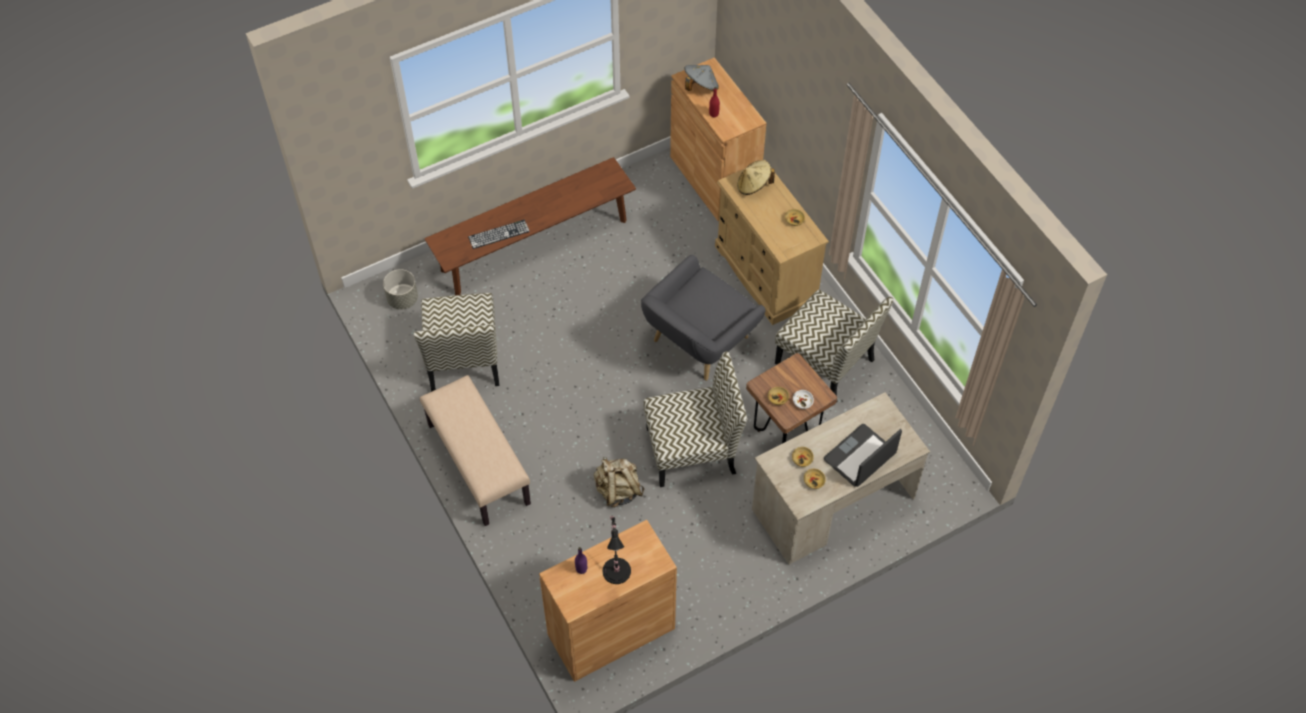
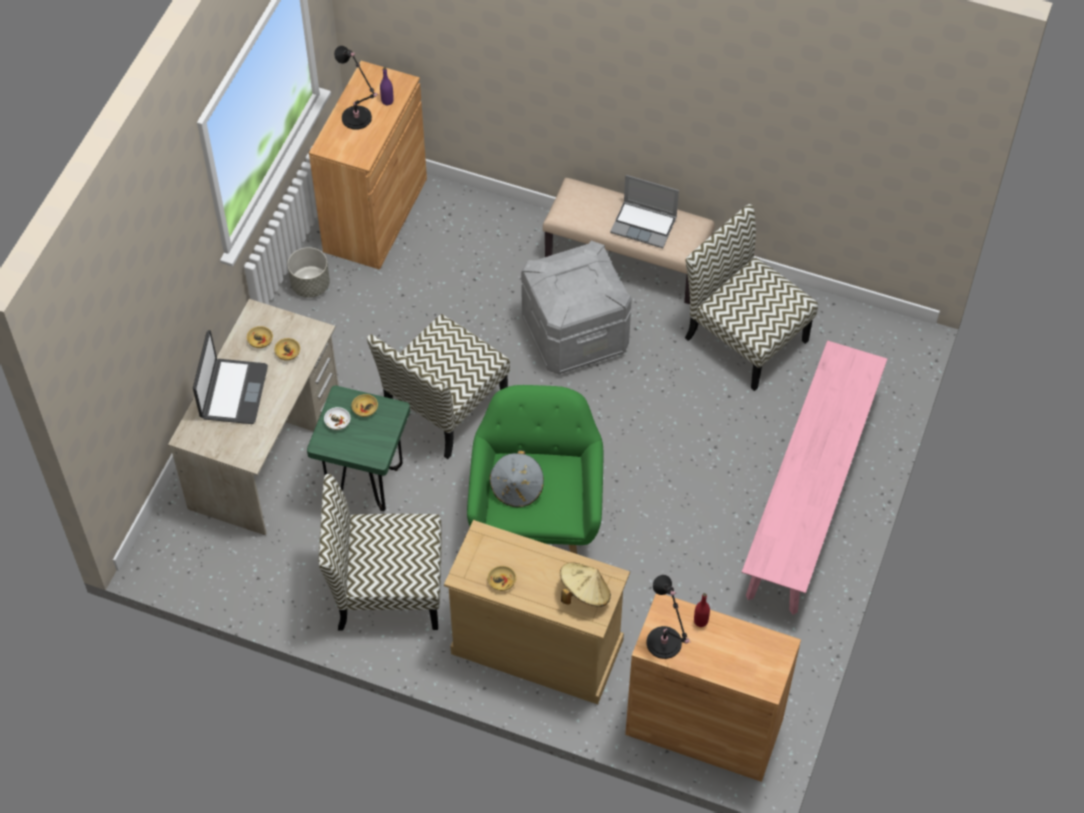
camera: 140 degrees right, 0 degrees up
grey planter [383,269,418,310] -> grey planter moved to [288,247,330,298]
brown bench [424,157,636,295] -> pink bench [742,340,887,615]
keyboard [468,220,530,249] -> none
beige backpack [594,457,644,507] -> none
grey armchair [641,255,765,381] -> green armchair [467,385,603,554]
grey hat [684,65,719,91] -> grey hat moved to [490,450,544,507]
brown stool [746,353,837,444] -> green stool [307,386,410,511]
none -> grey storage box [521,241,632,375]
none -> laptop [610,175,679,248]
none -> black table lamp [647,575,691,659]

